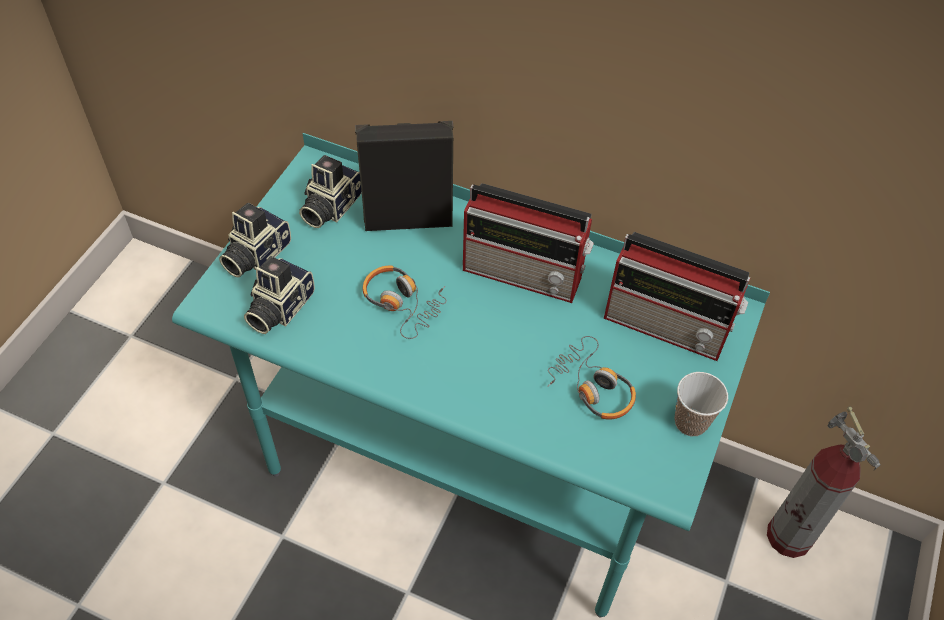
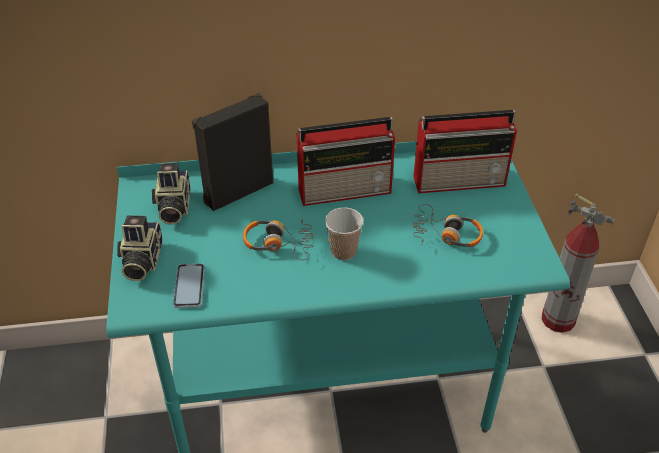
camera: 30 degrees left, 10 degrees down
camera [244,256,315,334] -> phone [173,264,205,308]
cup [675,372,728,436] -> cup moved to [325,208,364,260]

